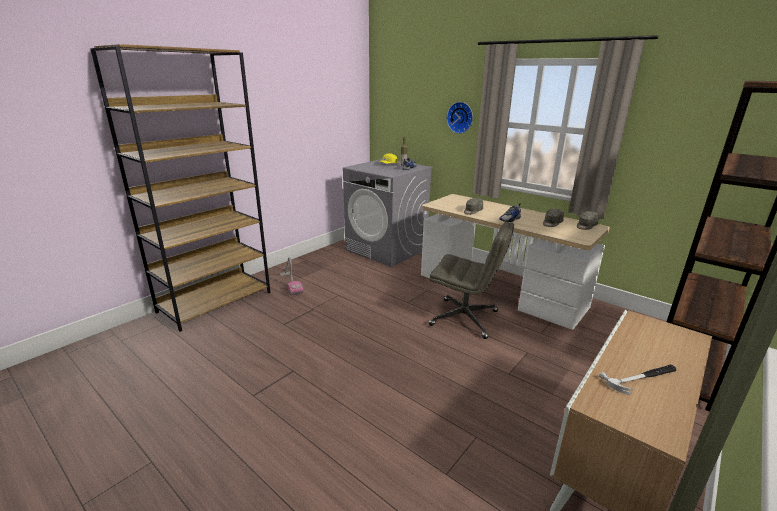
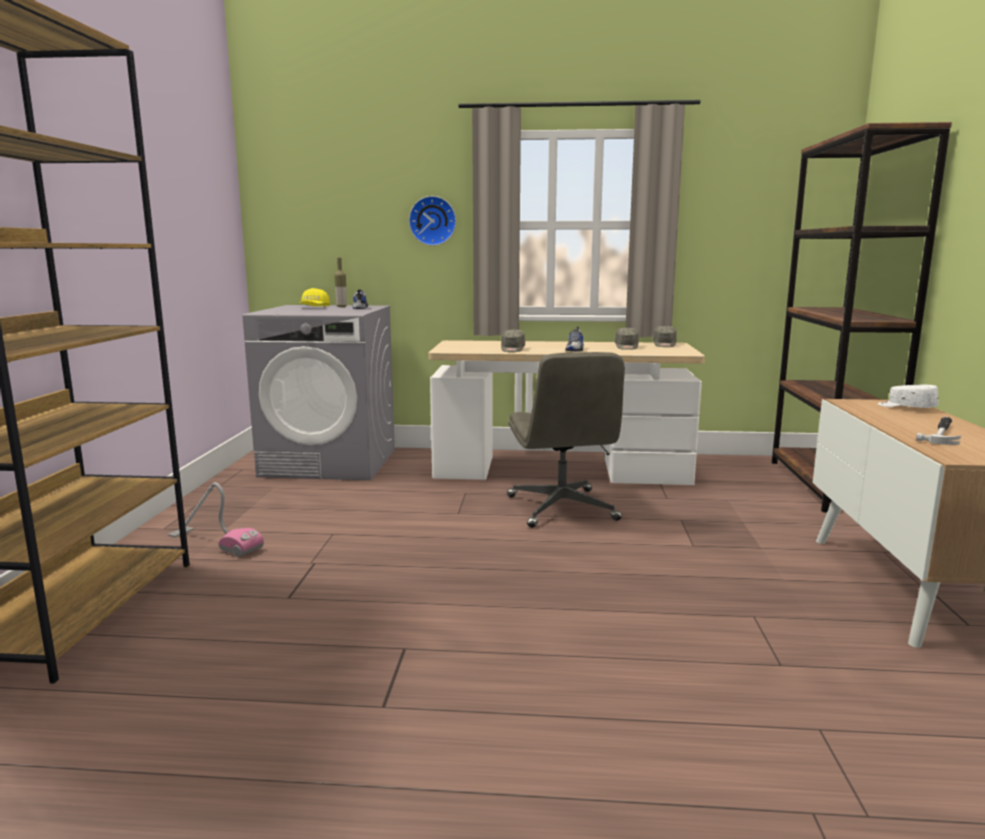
camera: 35 degrees left, 10 degrees down
grey office chair [429,221,514,339] -> grey office chair turned 90 degrees clockwise [507,352,625,528]
none -> white cap [878,385,939,408]

